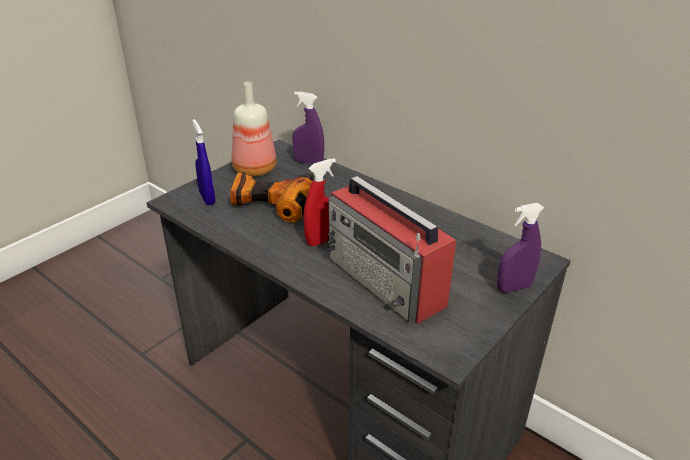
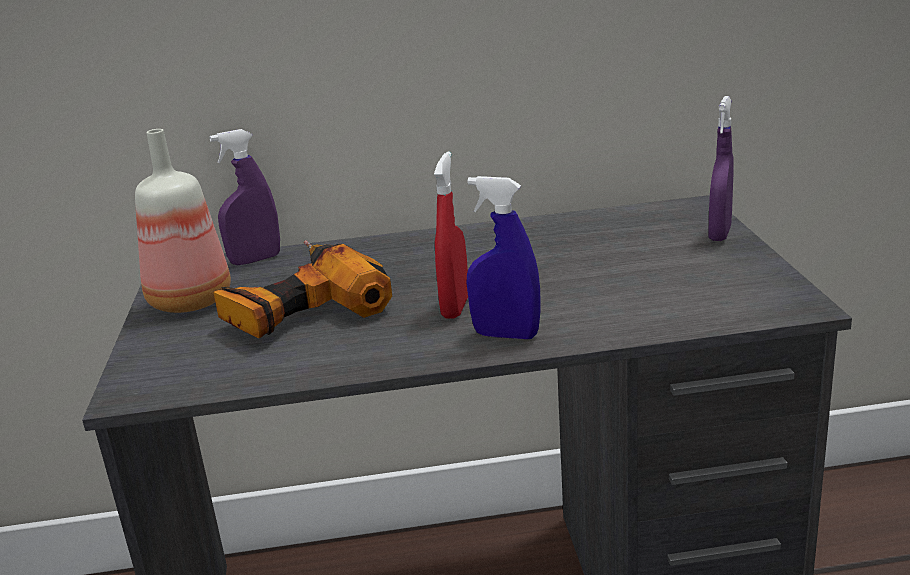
camera: 45 degrees left, 10 degrees down
blue spray bottle [192,119,215,205] -> blue spray bottle moved to [467,176,540,339]
radio [328,176,456,324] -> none

